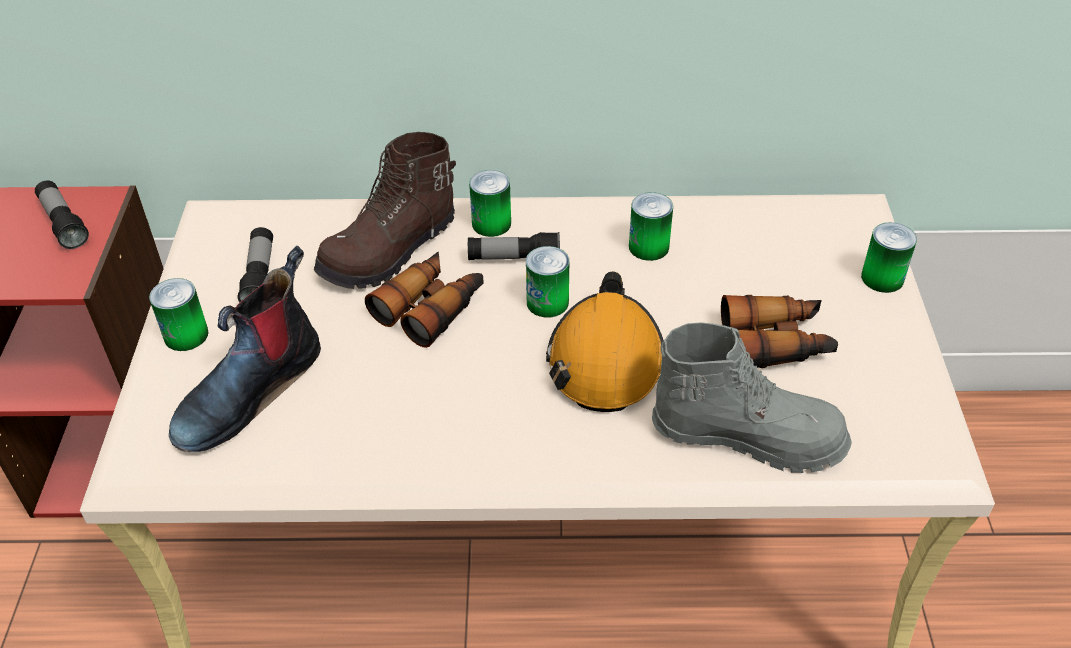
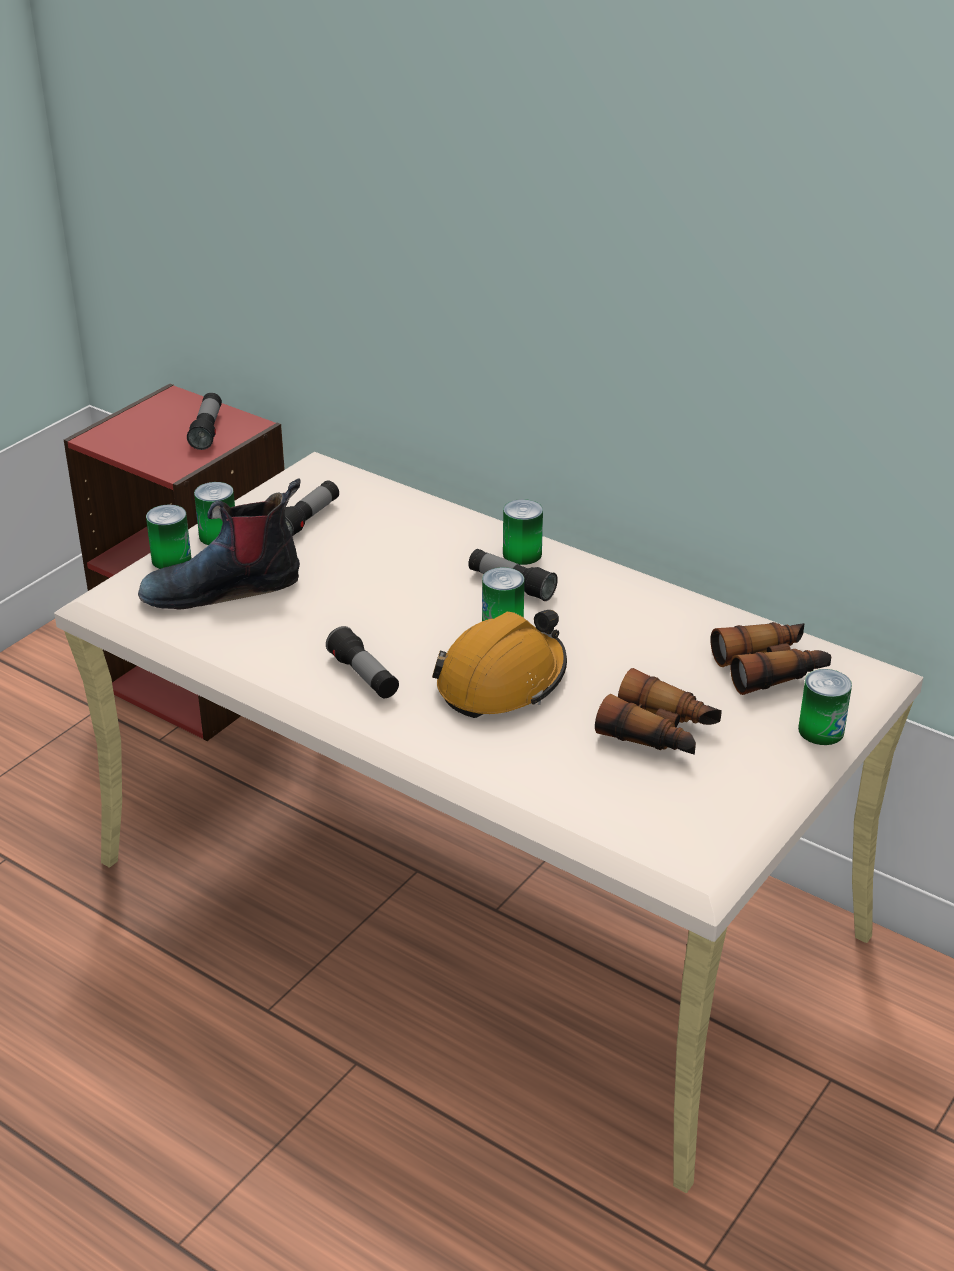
camera: 35 degrees right, 10 degrees down
brown boot [314,132,456,289] -> none
binoculars [365,252,484,348] -> binoculars moved to [711,622,831,695]
can [629,192,673,261] -> can moved to [146,505,191,569]
grey boot [652,323,852,473] -> none
none -> flashlight [326,626,399,698]

